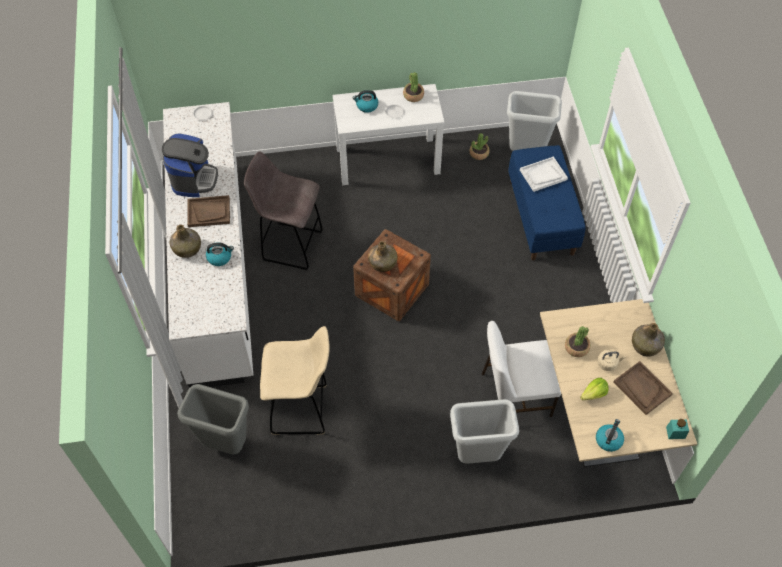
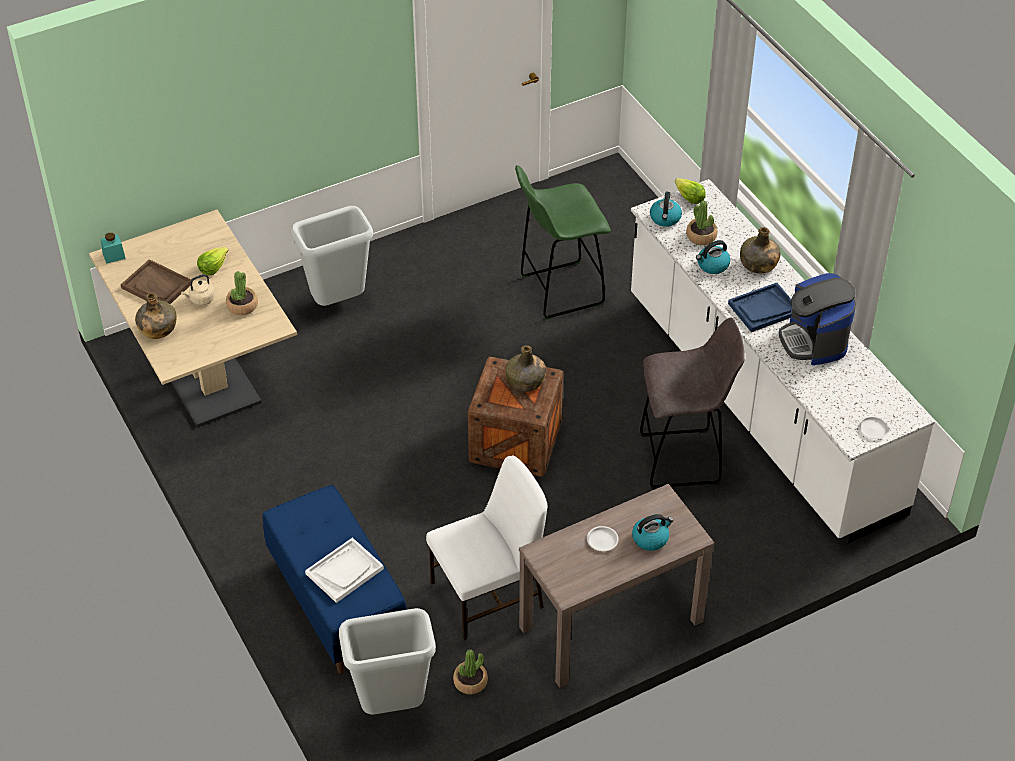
camera: 160 degrees right, 10 degrees down
grey trash can [177,384,249,454] -> none
brown tray [187,195,230,227] -> blue tray [728,283,792,332]
beige stool [260,326,330,435] -> green stool [515,165,611,320]
white console table [333,84,444,185] -> brown console table [519,484,715,688]
potted plant [403,72,424,102] -> potted plant moved to [686,201,718,245]
white chair [482,321,561,417] -> white chair moved to [426,456,547,640]
kettle [596,419,624,452] -> kettle moved to [650,192,682,227]
none -> lettuce [675,178,706,204]

